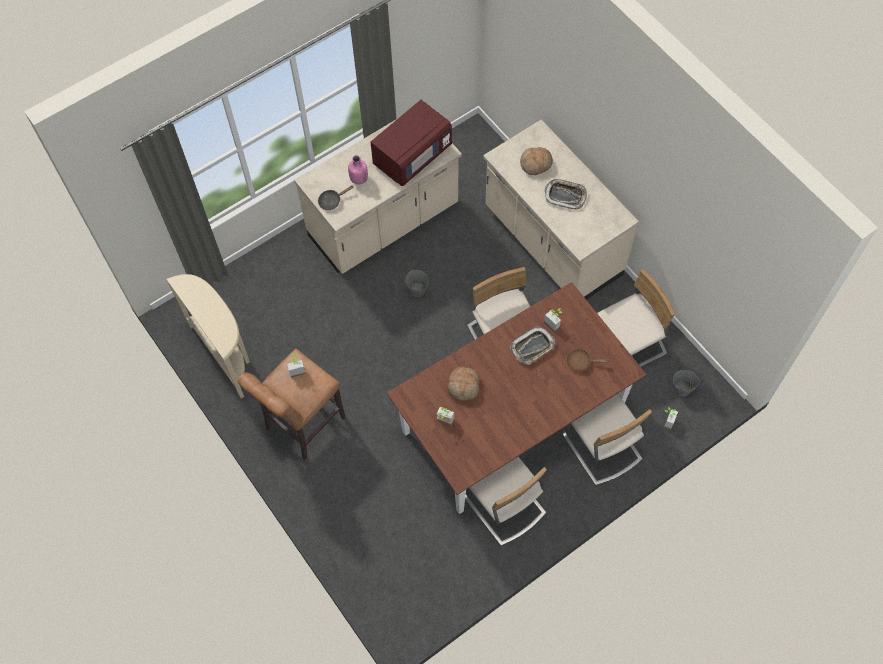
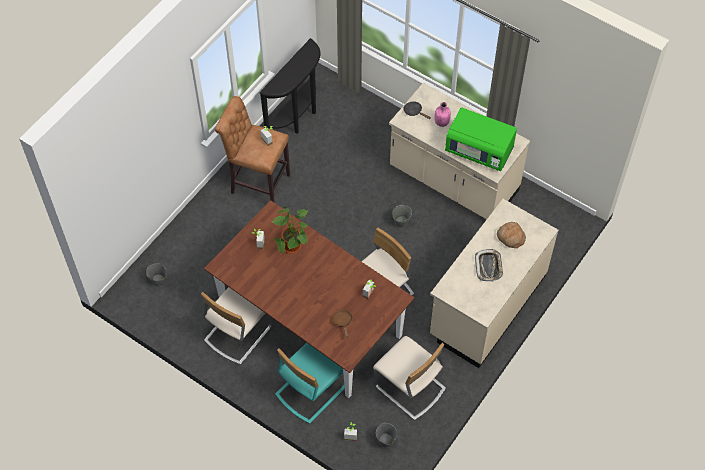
camera: 70 degrees right, 5 degrees down
beige console table [166,274,250,399] -> black console table [259,38,320,134]
red microwave [371,100,452,186] -> green microwave [445,107,517,171]
bread [448,367,479,401] -> potted plant [272,206,308,253]
tray [510,326,555,365] -> none
beige chair [562,394,652,485] -> turquoise chair [275,343,345,424]
none -> grey bucket [146,263,167,287]

